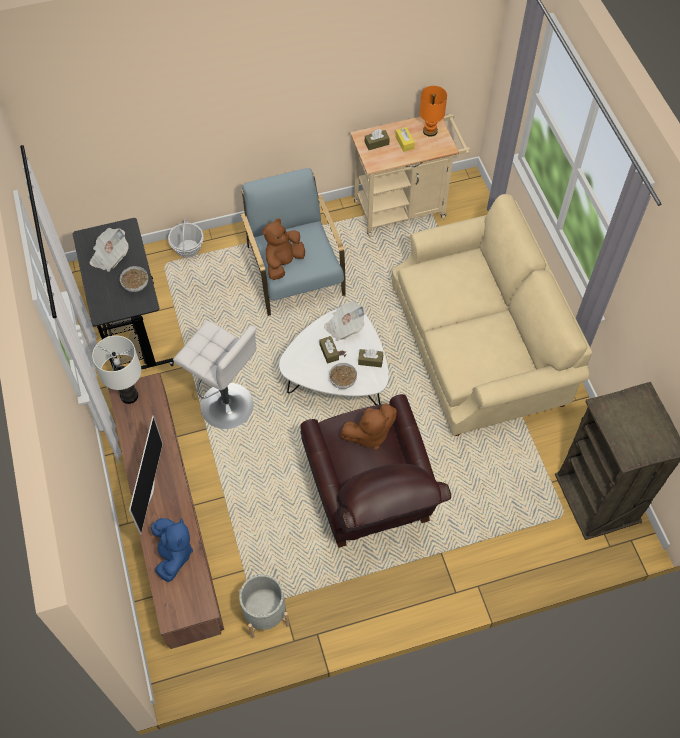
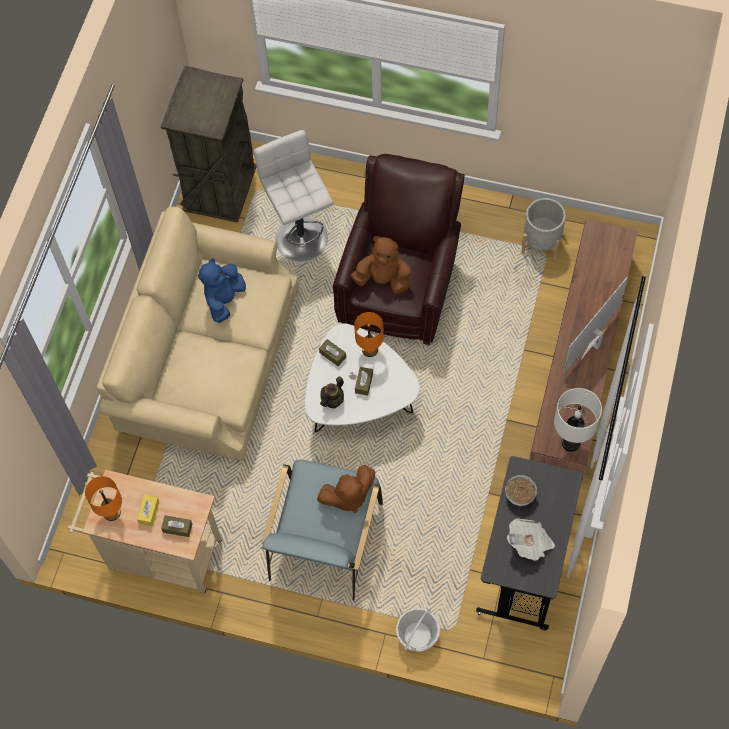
camera: 145 degrees left, 5 degrees up
blue plush toy [151,518,193,582] -> blue plush toy moved to [198,258,246,323]
white stool [173,321,256,429] -> white stool moved to [254,130,333,262]
newspaper [324,301,366,341] -> teapot [320,377,344,408]
bowl [329,363,357,389] -> orange table lamp [354,312,384,357]

